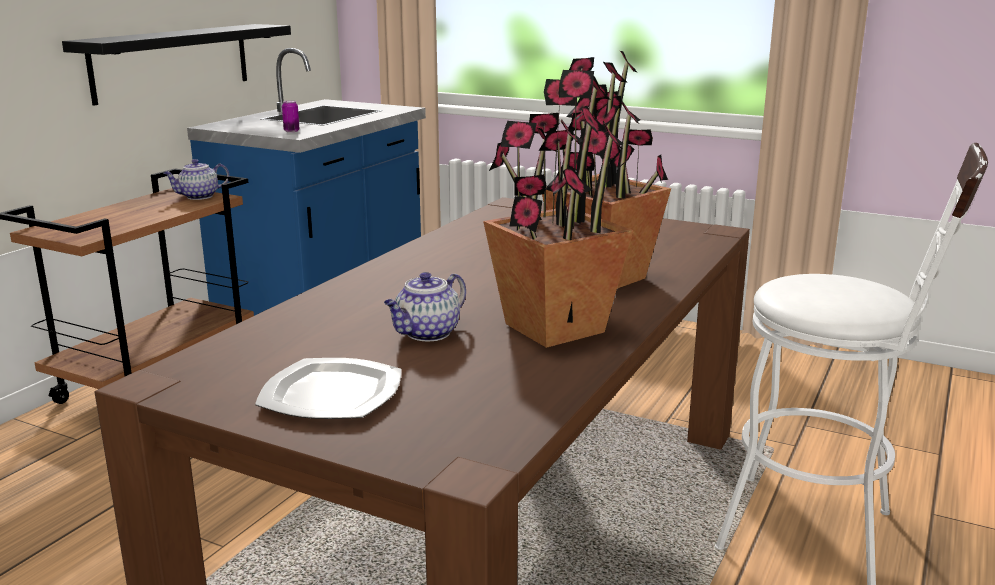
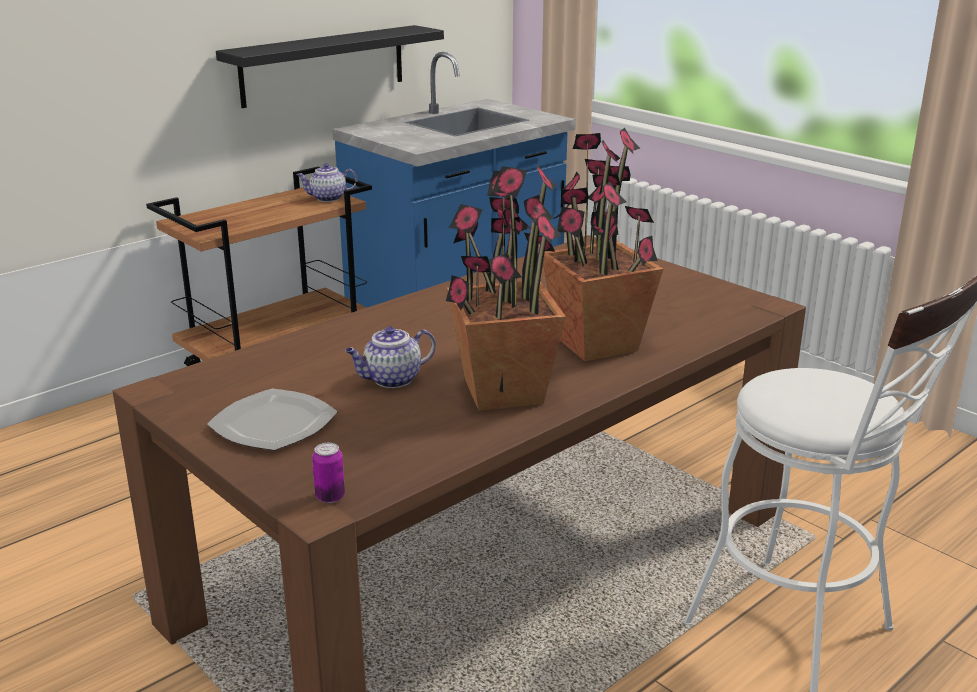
camera: 20 degrees right, 5 degrees up
can [282,100,299,132] -> can moved to [312,443,345,503]

